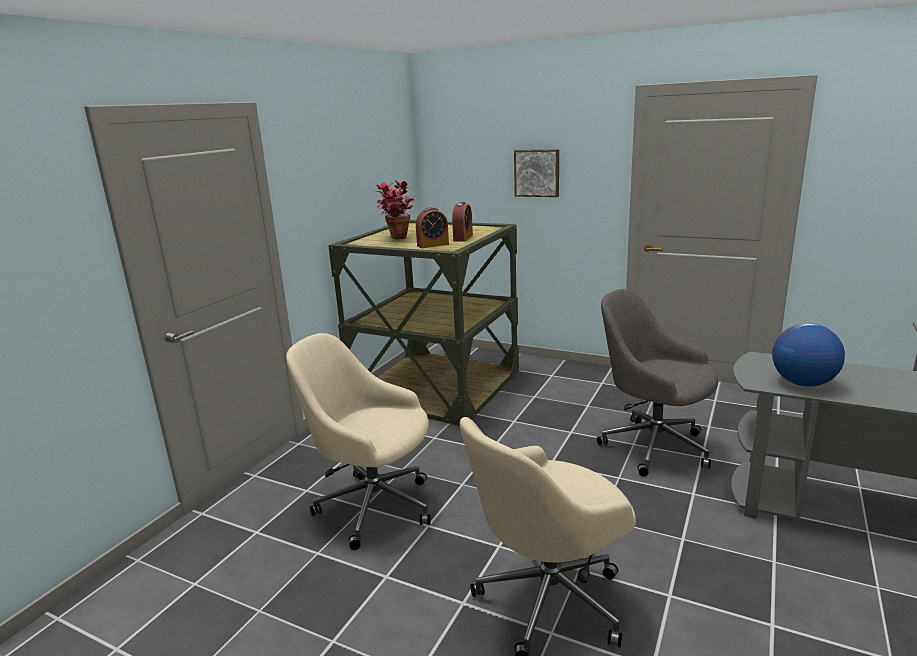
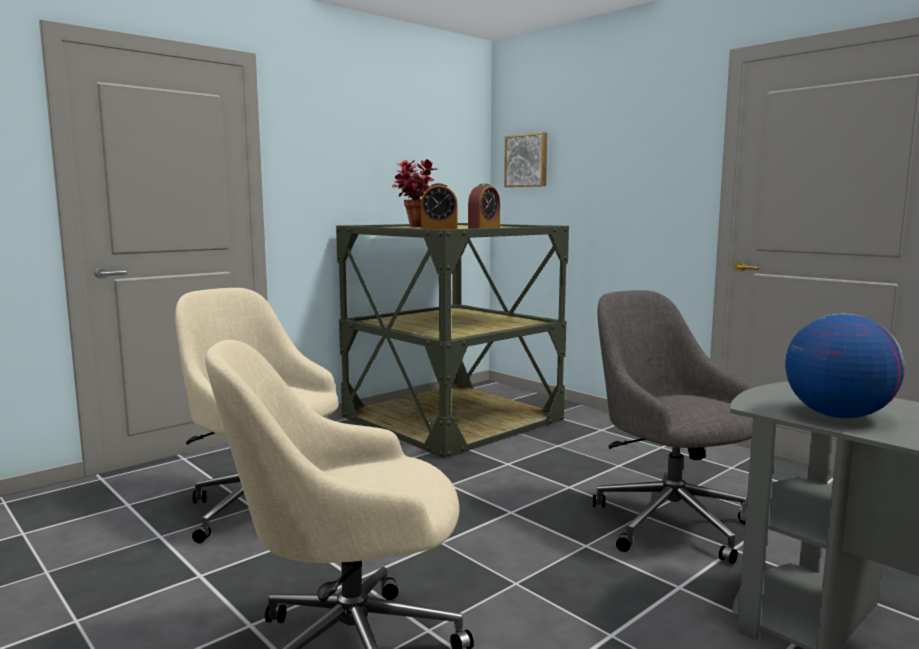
camera: 20 degrees right, 10 degrees down
picture [514,149,559,197] -> picture moved to [504,132,547,187]

